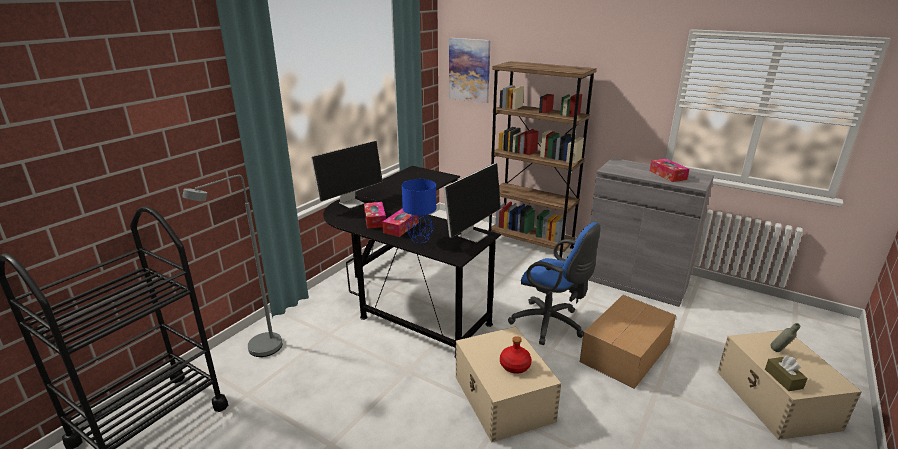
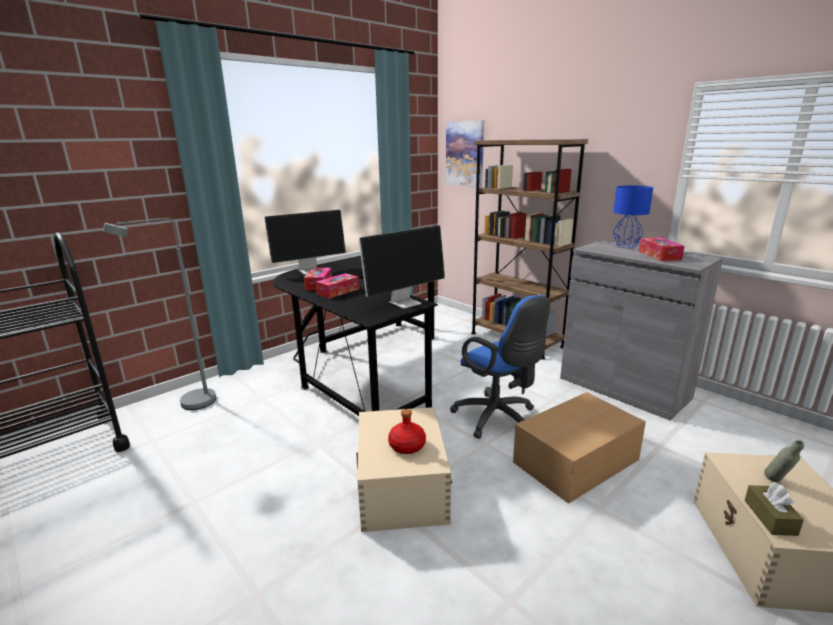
camera: 15 degrees right, 5 degrees down
blue table lamp [402,179,436,243] -> blue table lamp moved to [613,185,653,248]

